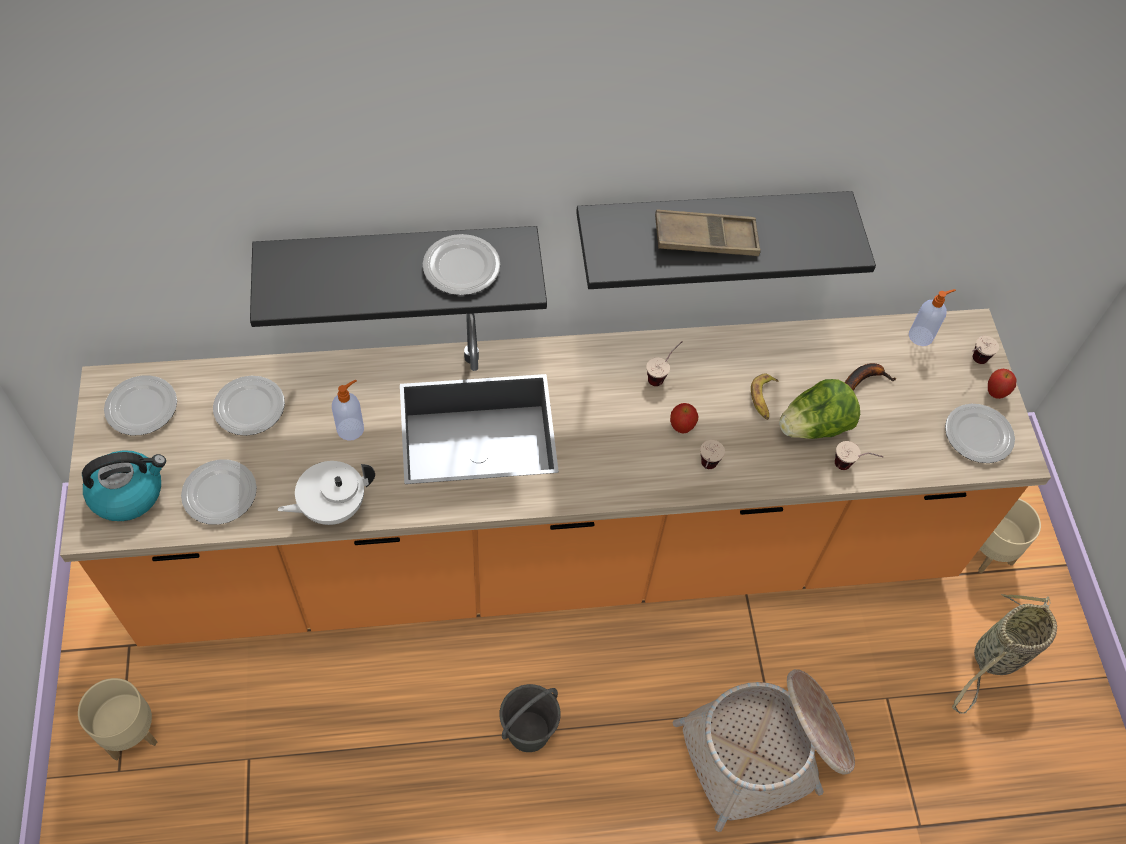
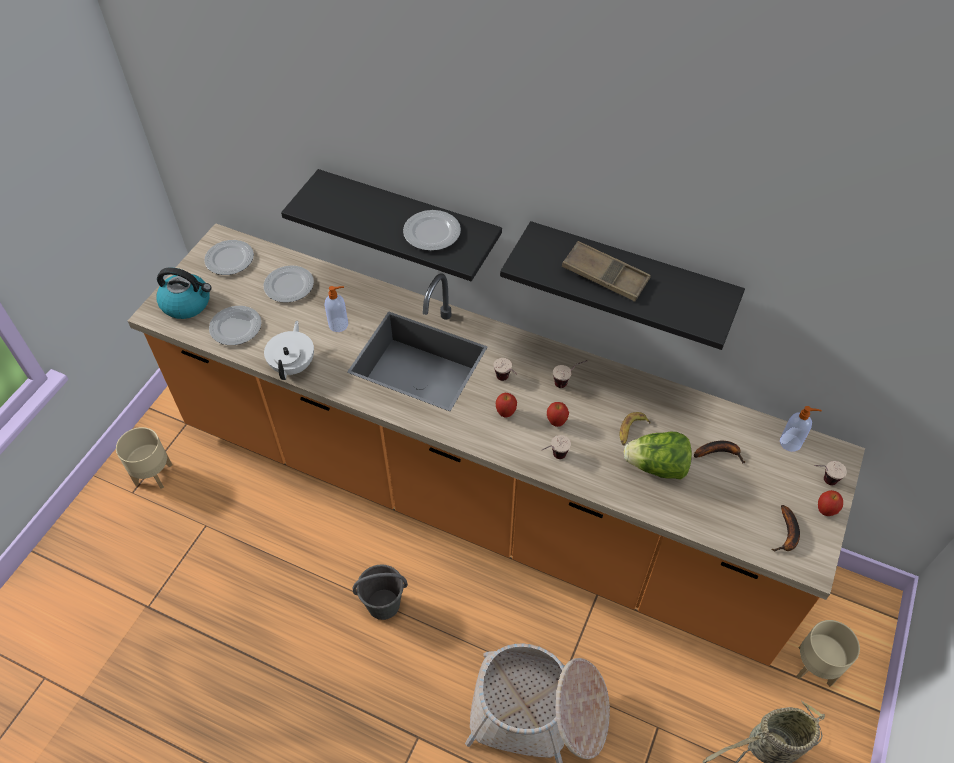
camera: 35 degrees right, 5 degrees down
white teapot [277,461,375,525] -> white teapot turned 90 degrees clockwise [264,321,314,380]
cup [835,441,884,470] -> cup moved to [493,358,517,381]
plate [945,404,1015,463] -> banana [771,505,800,551]
none -> apple [496,393,517,418]

